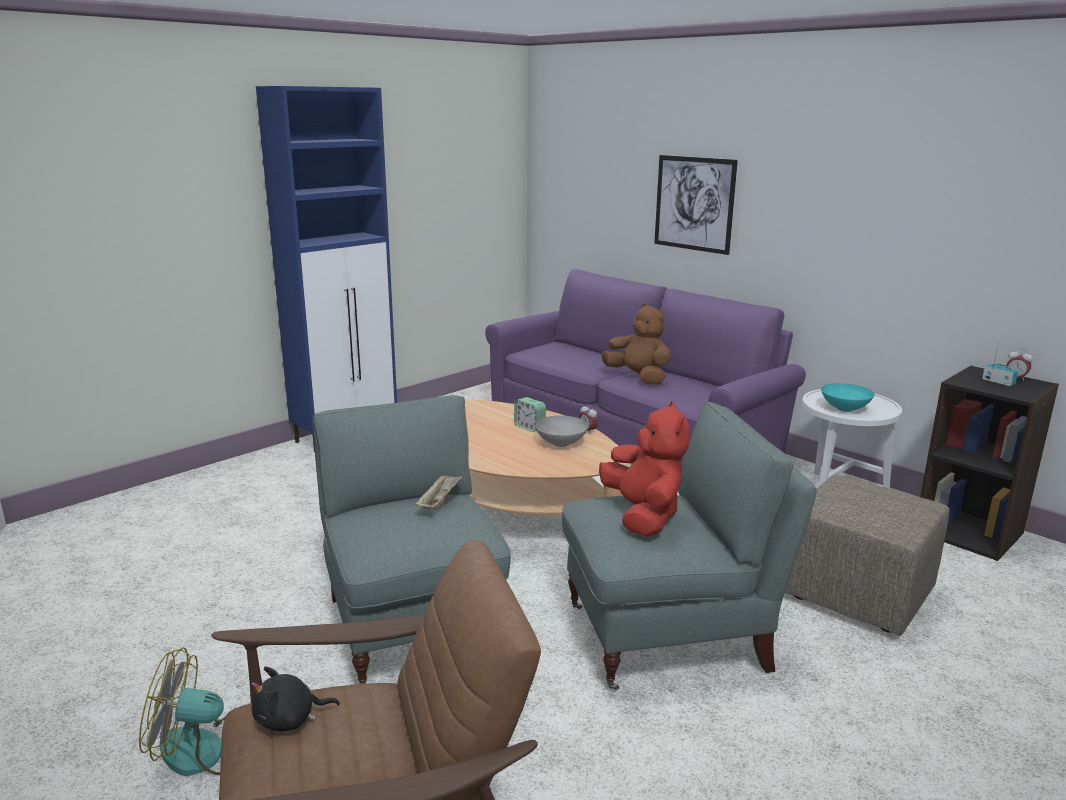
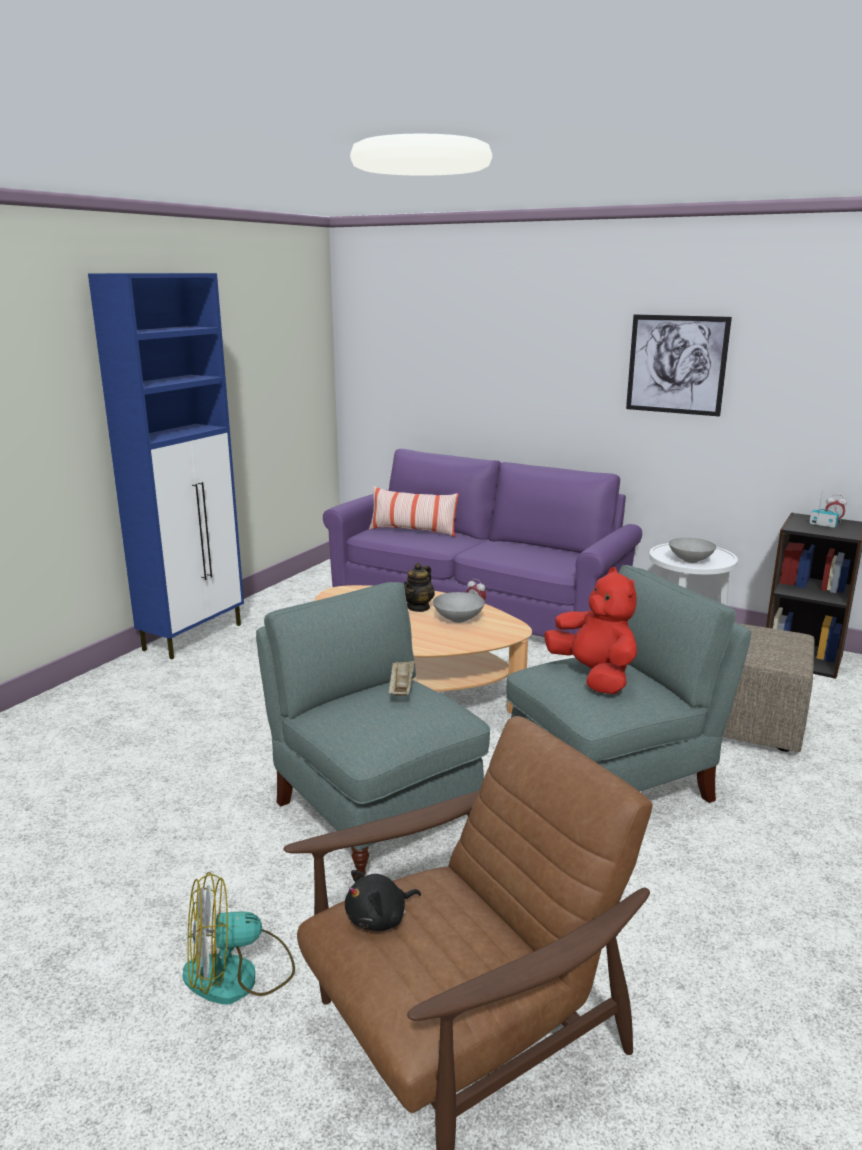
camera: 15 degrees left, 0 degrees up
alarm clock [514,397,546,432] -> teapot [404,563,435,612]
brown plush toy [601,303,671,384] -> none
picture [654,155,738,255] -> picture moved to [626,314,732,416]
turquoise bowl [821,383,874,412] -> grey bowl [669,538,716,563]
none -> pillow [369,486,459,537]

